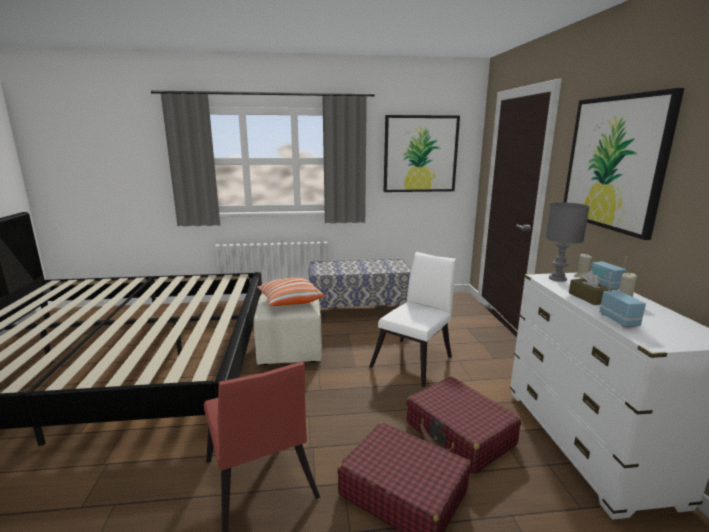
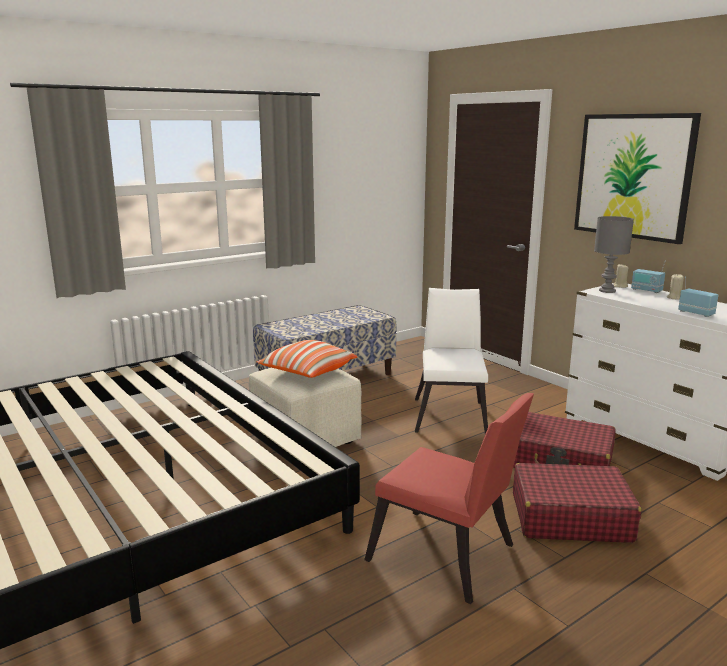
camera: 30 degrees left, 0 degrees up
picture [384,115,460,192] -> none
brown tissue box [569,271,612,305] -> none

